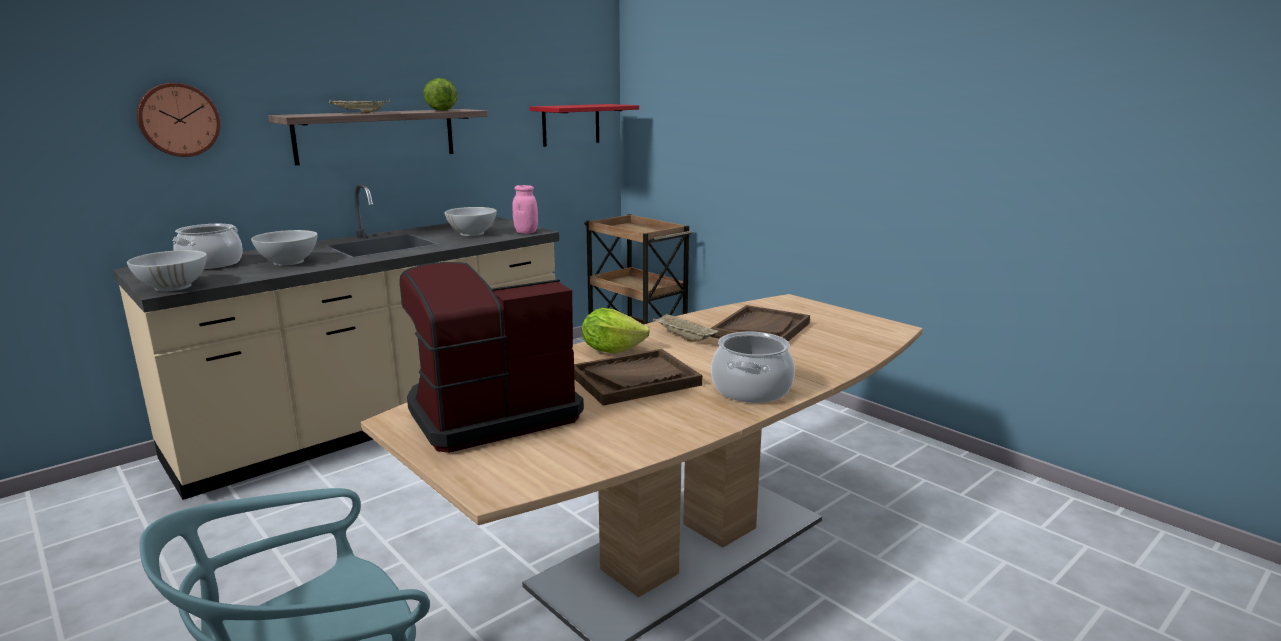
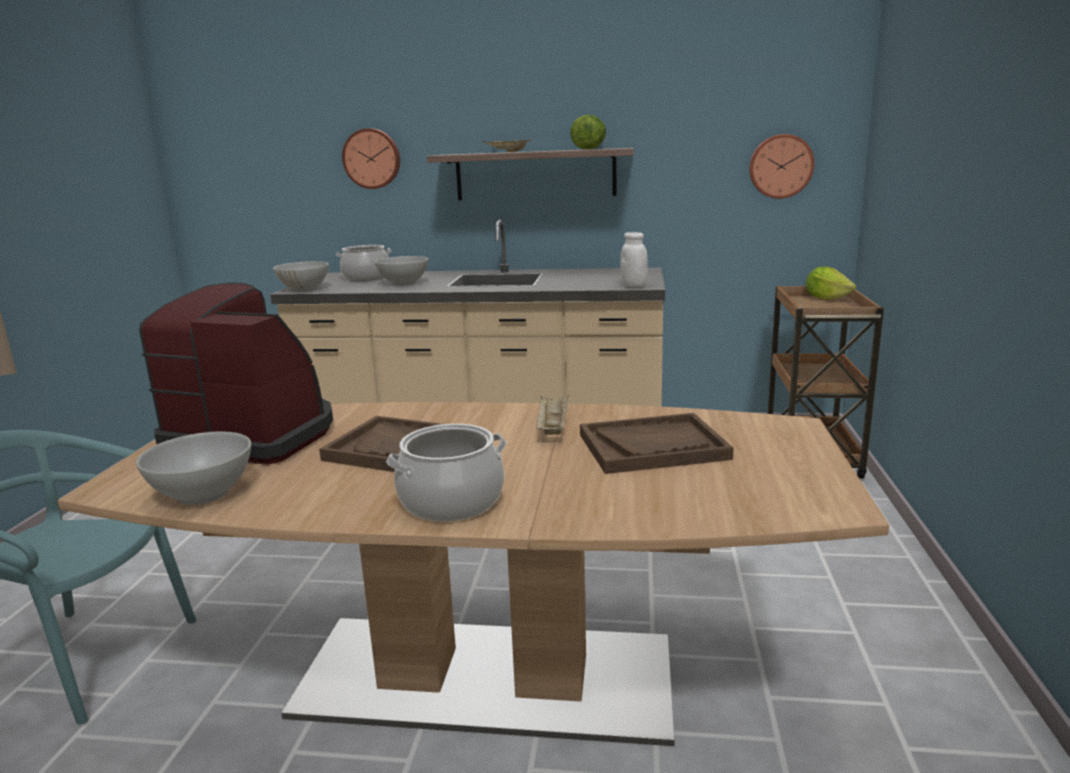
camera: 50 degrees right, 0 degrees up
white bowl [444,207,497,236] -> white bowl moved to [136,432,251,505]
pink jar [512,185,538,234] -> white jar [620,232,648,287]
red shelf [529,104,639,147] -> wall clock [749,134,814,199]
lettuce [582,308,650,353] -> lettuce moved to [806,267,856,300]

